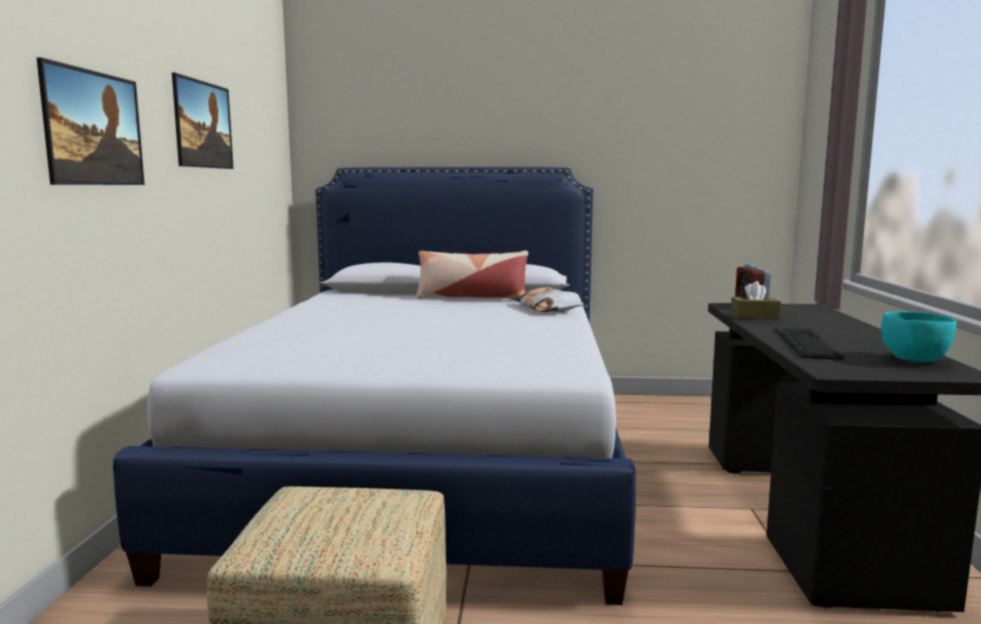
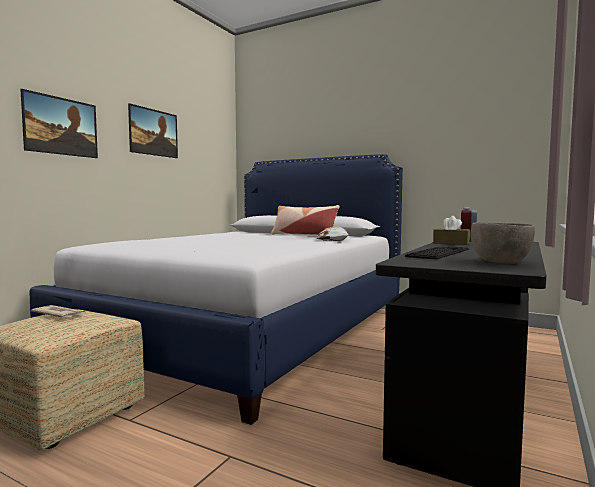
camera: 25 degrees right, 5 degrees down
turquoise bowl [881,311,956,362] -> grey bowl [471,222,535,264]
none -> newspaper [31,305,86,318]

